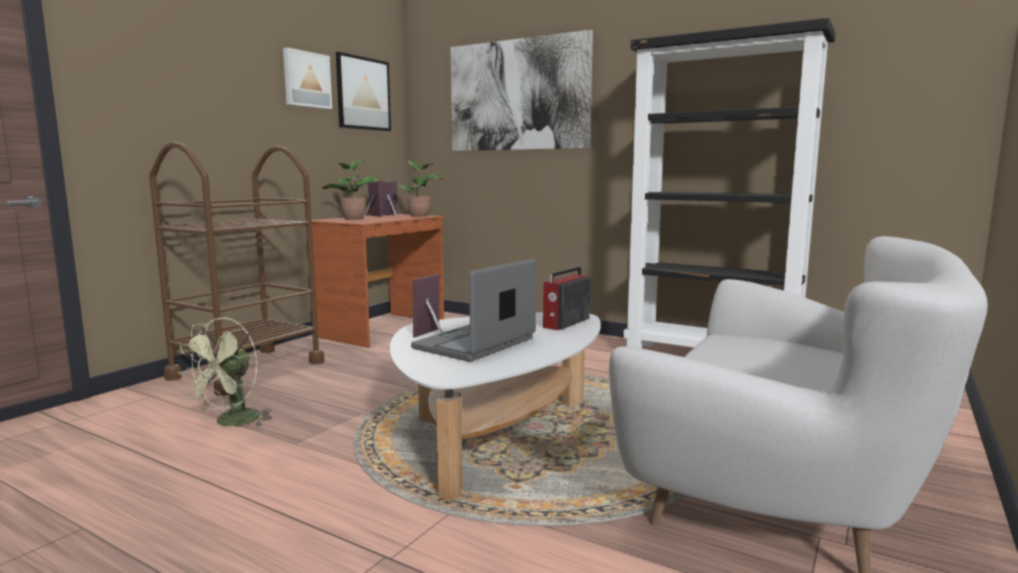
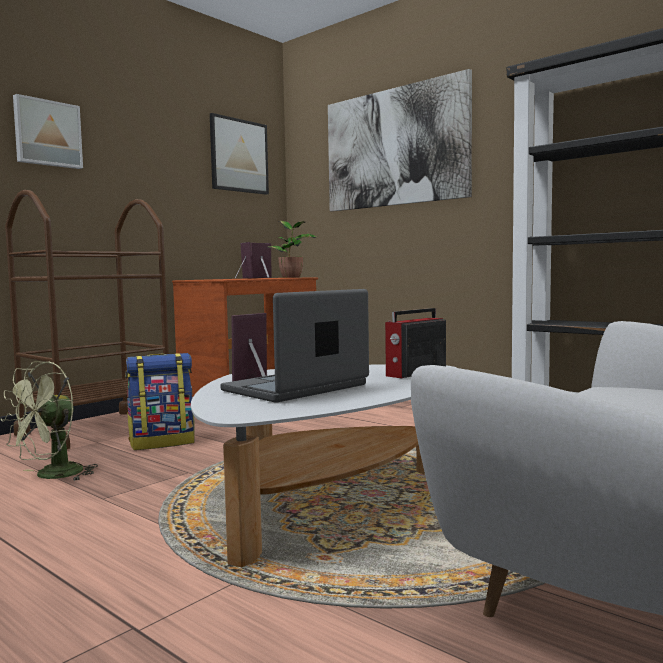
camera: 10 degrees right, 5 degrees down
picture [283,48,332,109] -> picture moved to [13,94,83,169]
potted plant [322,160,381,220] -> none
none -> backpack [125,353,195,450]

